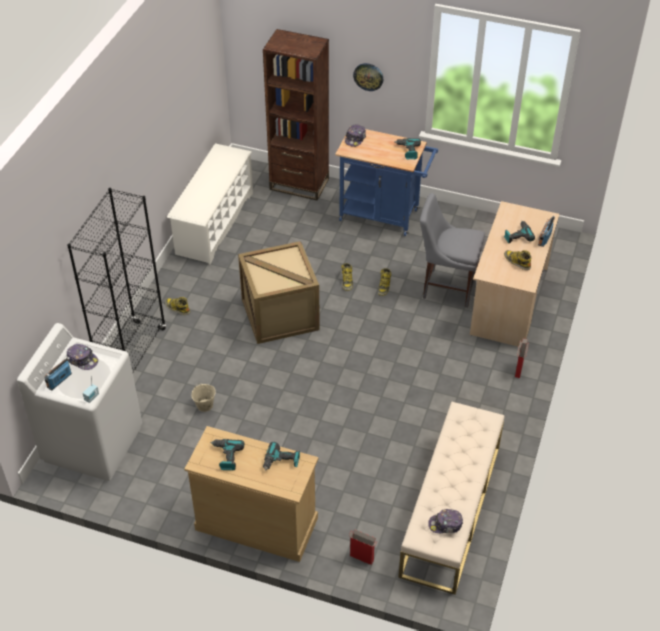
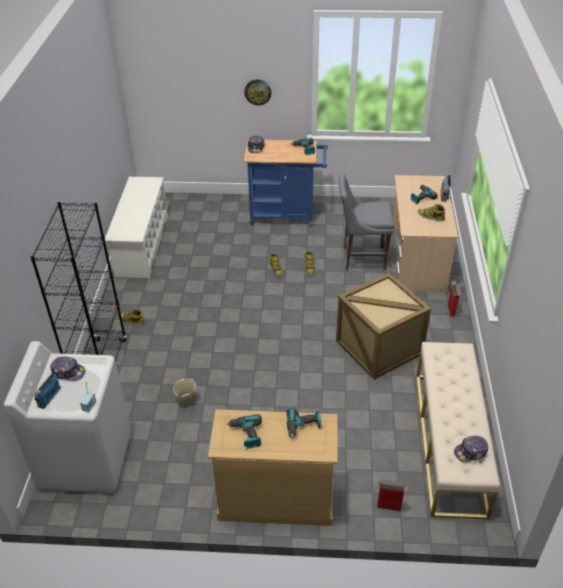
camera: 15 degrees left, 5 degrees down
crate [238,241,320,344] -> crate moved to [336,273,431,380]
brown bookcase [263,29,329,201] -> none

